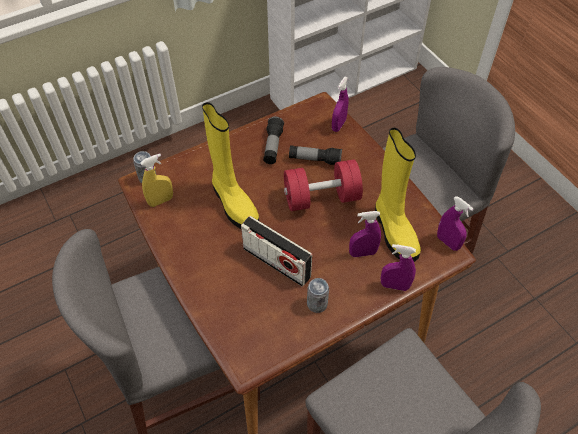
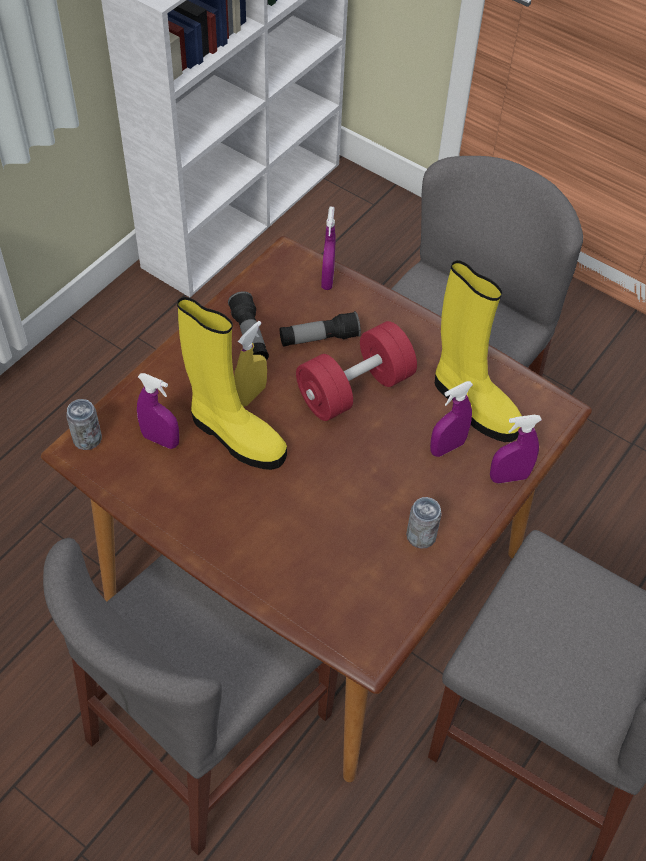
camera: 25 degrees left, 0 degrees up
yellow spray bottle [140,154,173,207] -> yellow spray bottle moved to [234,321,267,407]
radio [241,216,312,287] -> none
purple spray bottle [437,196,474,251] -> purple spray bottle moved to [137,373,179,449]

